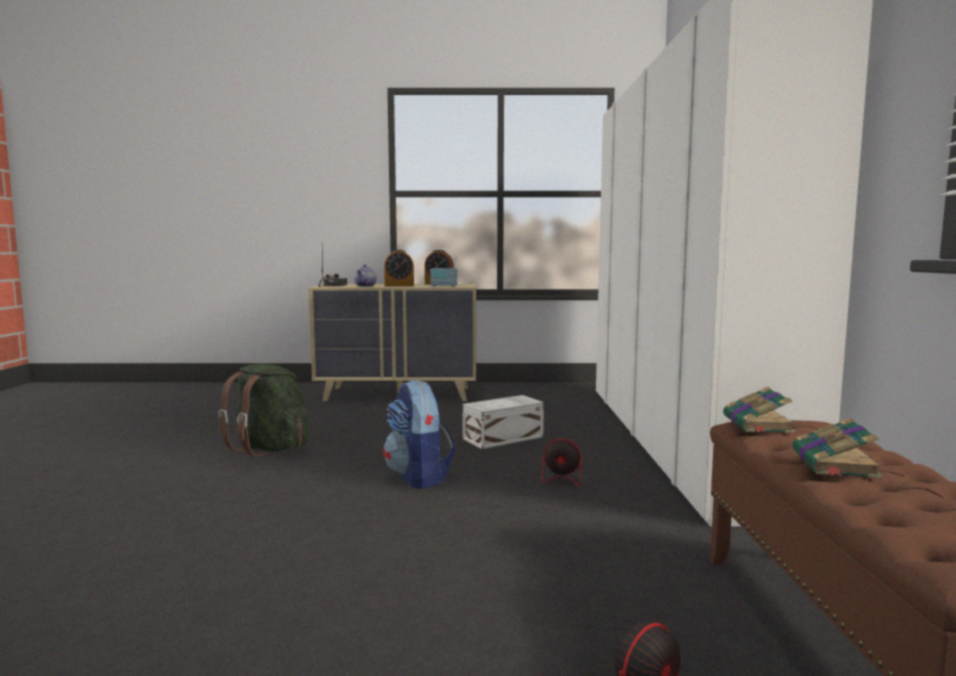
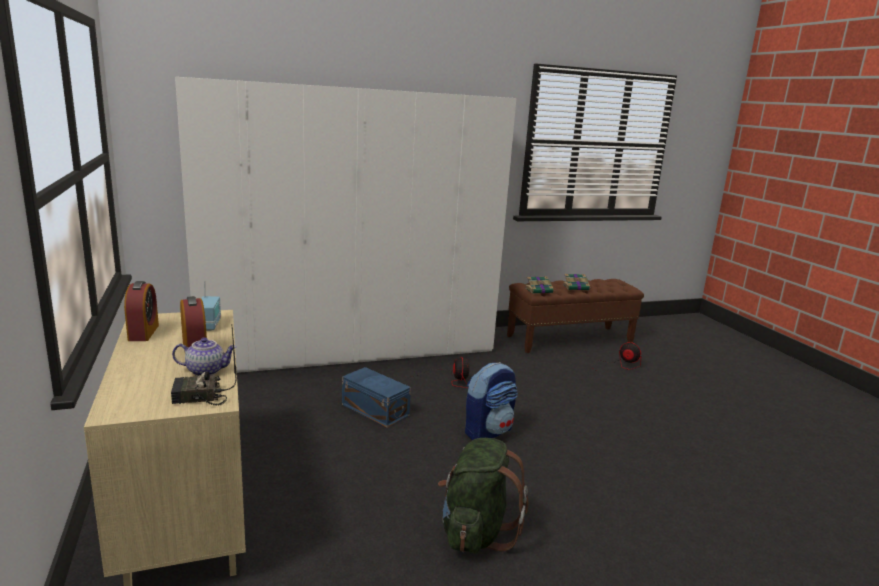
camera: 110 degrees left, 10 degrees up
white storage box [463,395,544,449] -> blue storage box [342,367,411,428]

